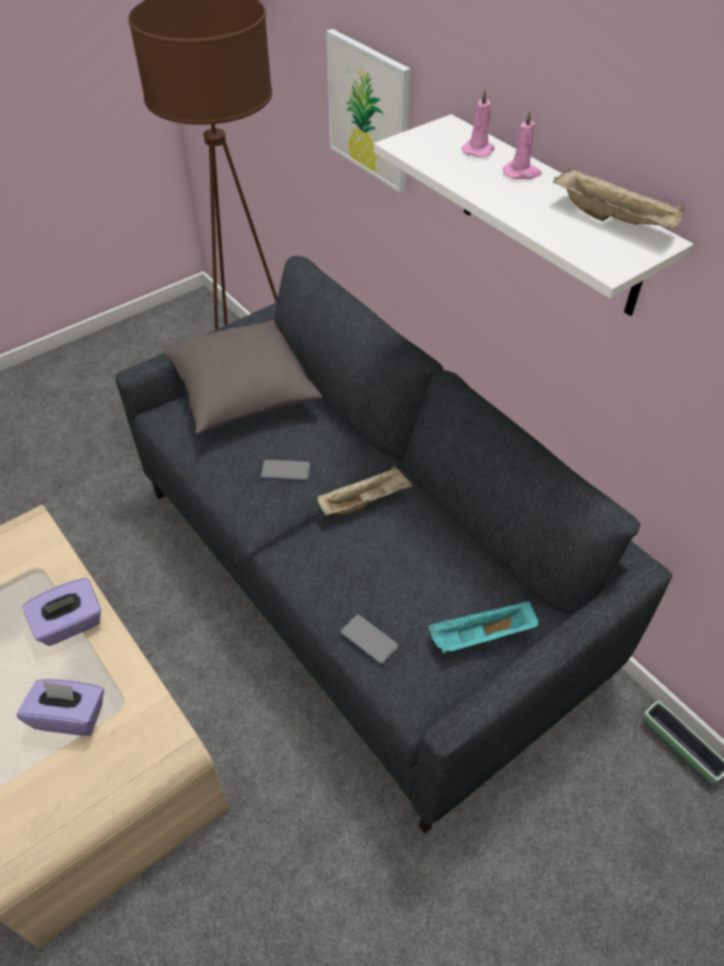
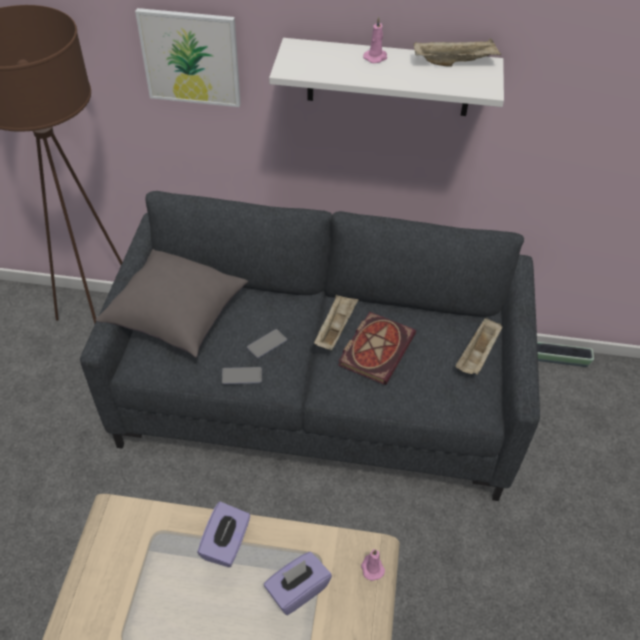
camera: 45 degrees left, 0 degrees up
phone [341,614,398,664] -> phone moved to [222,367,262,384]
turquoise tray [428,601,539,653] -> beige tray [455,318,502,375]
pink candle [462,88,495,158] -> pink candle moved to [361,549,385,581]
none -> book [338,312,416,385]

